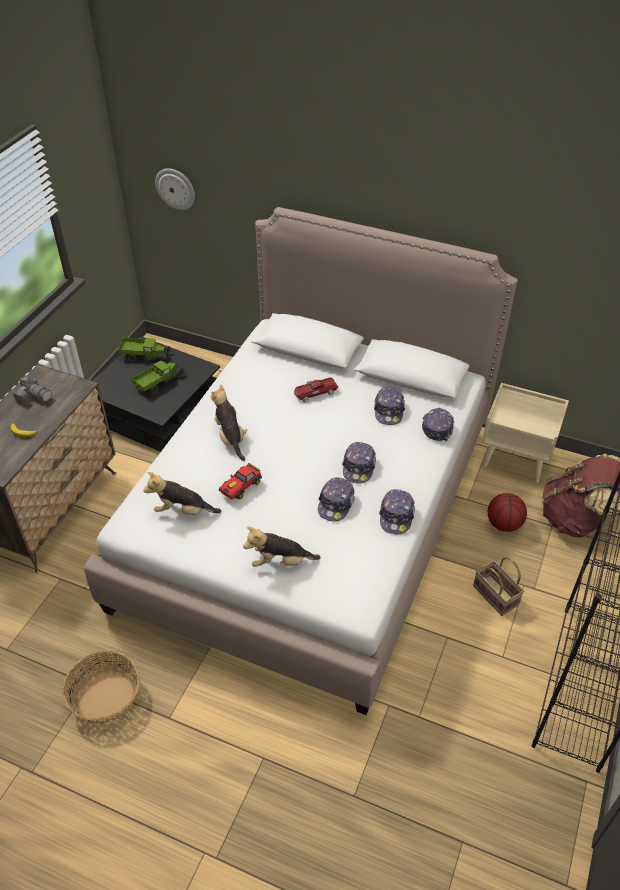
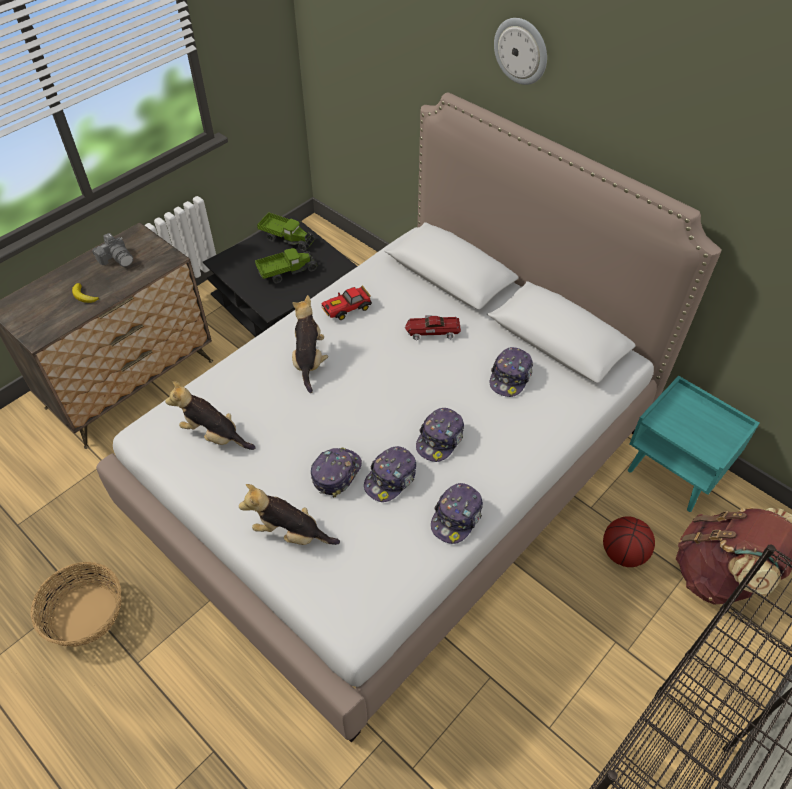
camera: 20 degrees right, 5 degrees up
wall clock [155,168,195,210] -> wall clock moved to [494,18,547,85]
toy car [219,463,262,500] -> toy car moved to [322,285,372,320]
cap [422,408,454,441] -> cap moved to [311,447,362,498]
basket [473,557,524,616] -> none
beige nightstand [482,383,569,483] -> turquoise nightstand [628,375,760,512]

